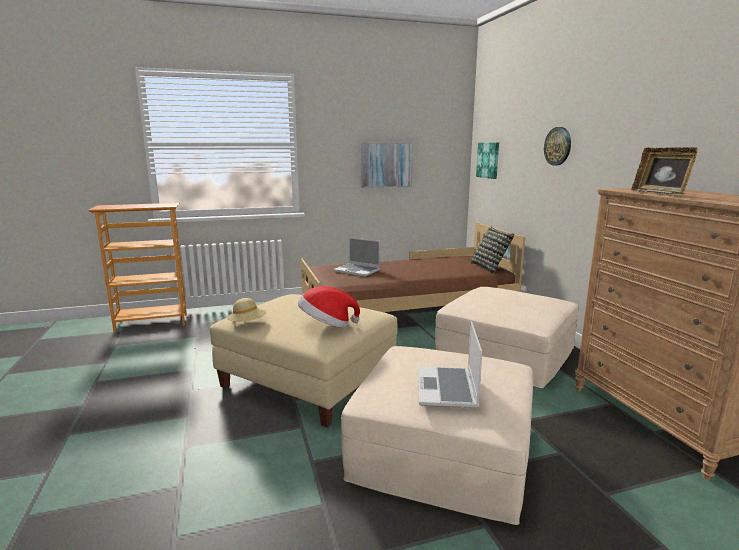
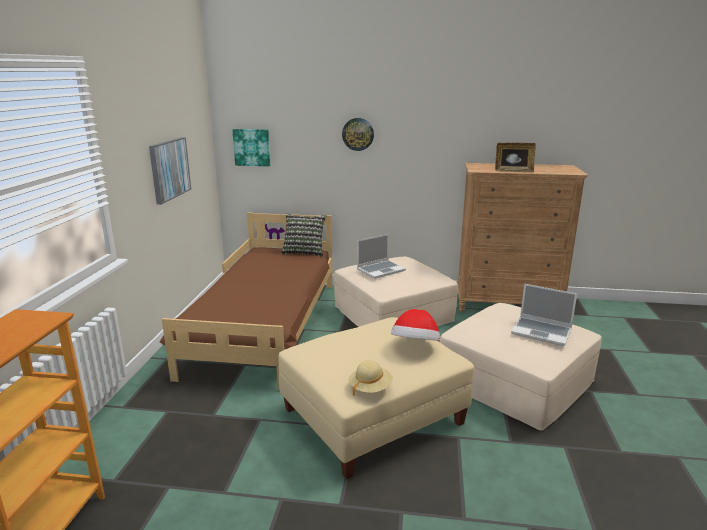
camera: 65 degrees left, 5 degrees up
laptop [333,237,380,277] -> laptop moved to [357,234,406,279]

